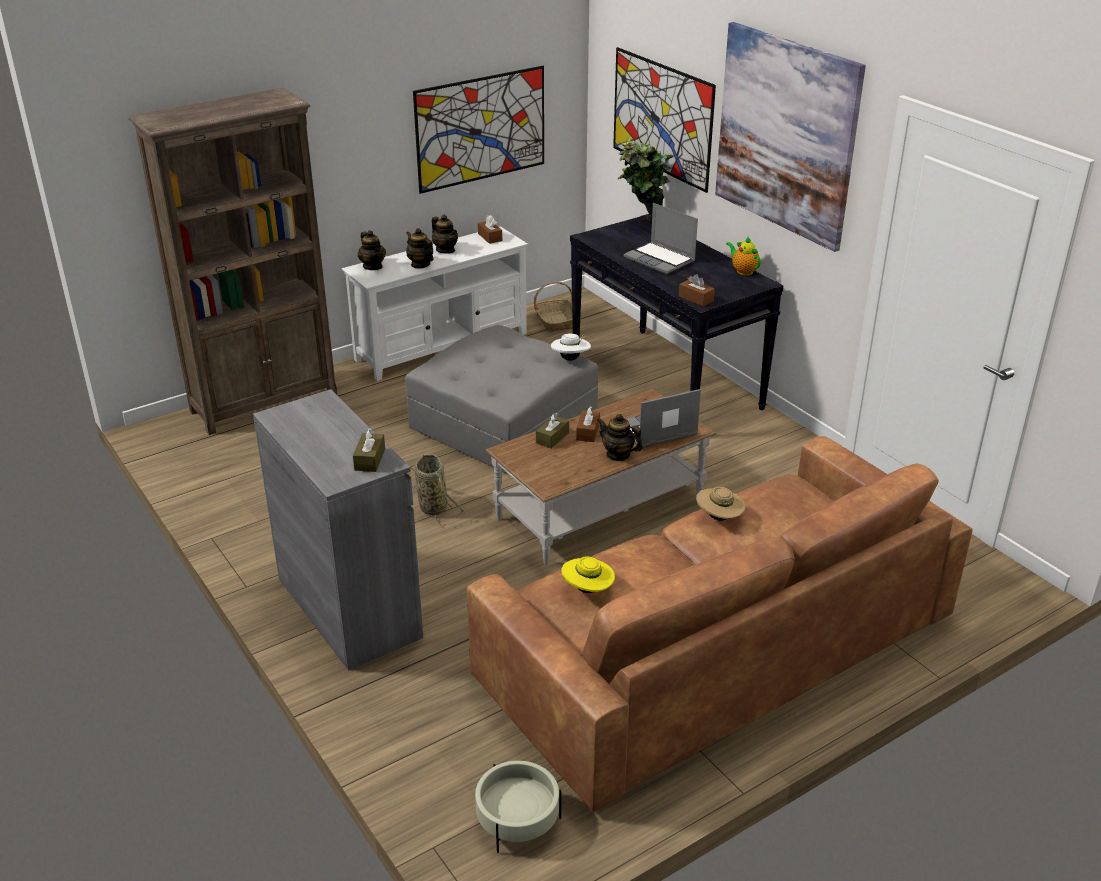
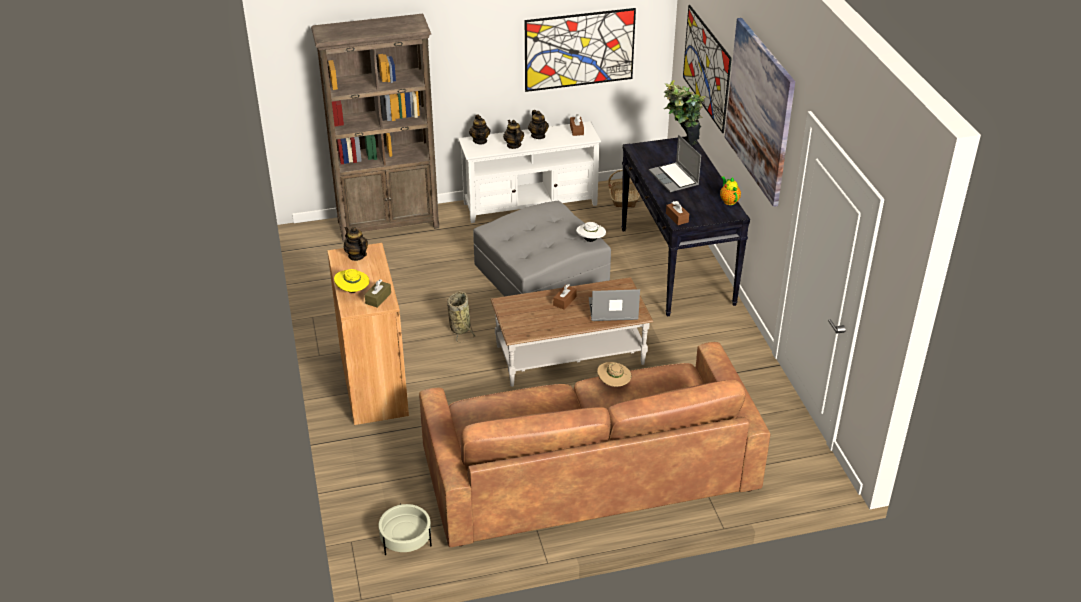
camera: 20 degrees right, 5 degrees up
grey cabinet [253,389,423,671] -> brown cabinet [327,243,409,425]
brown tissue box [536,413,569,449] -> none
yellow hat [561,557,615,593] -> yellow hat moved to [334,269,369,293]
teapot [597,414,643,461] -> teapot moved to [344,227,368,261]

